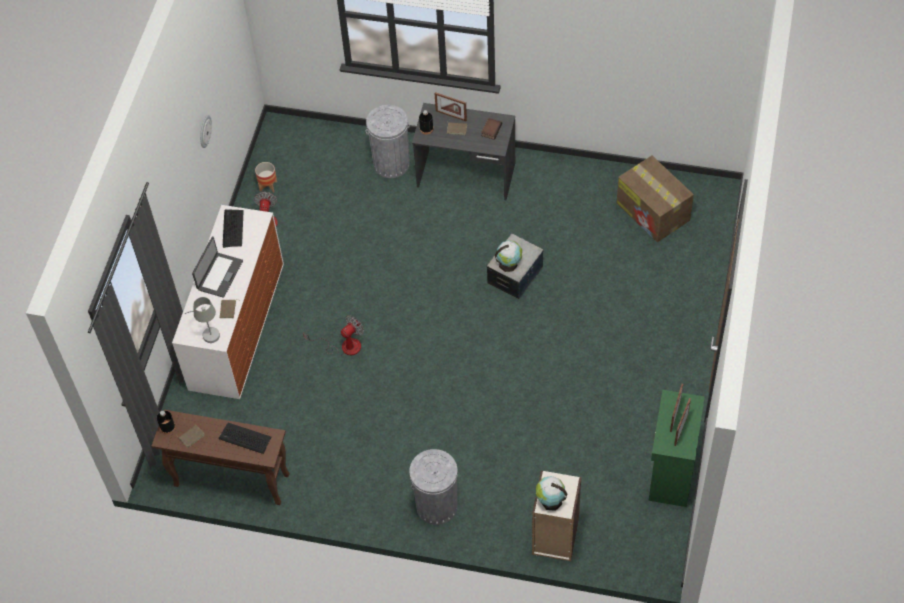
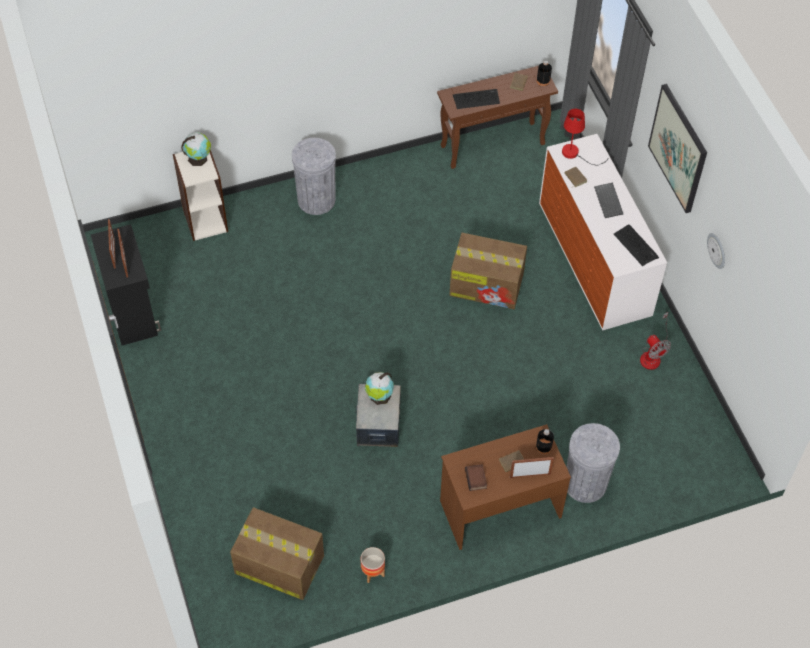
camera: 145 degrees right, 0 degrees up
grey table lamp [185,297,220,343] -> red table lamp [562,109,609,166]
laptop [192,237,243,298] -> keyboard [594,183,623,218]
planter [255,162,277,193] -> planter moved to [361,547,385,583]
fan [303,316,364,356] -> cardboard box [449,233,527,309]
grey desk [412,103,515,200] -> brown desk [440,424,571,550]
green cabinet [649,390,705,507] -> black cabinet [91,224,161,345]
none -> picture [648,84,707,213]

